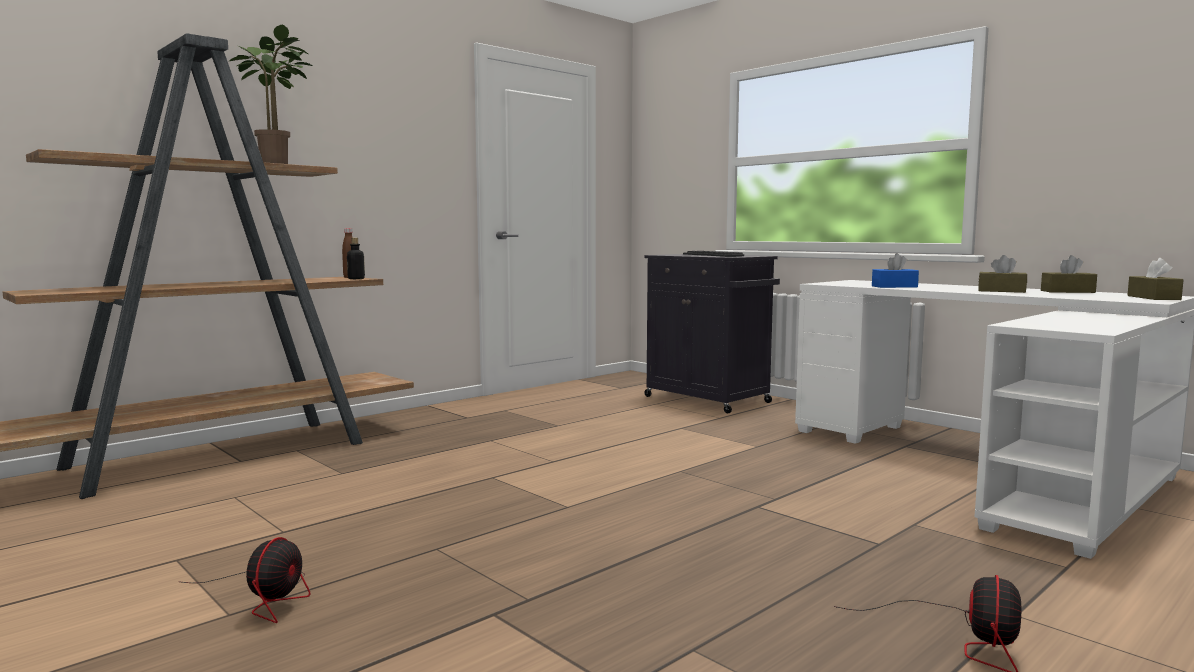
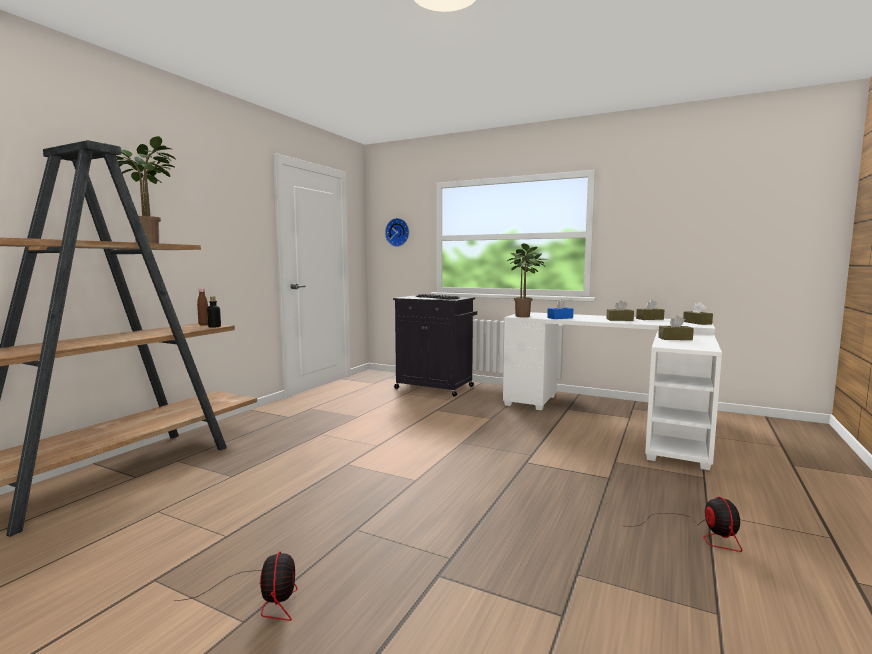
camera: 20 degrees left, 0 degrees up
none -> wall clock [385,218,409,247]
none -> potted plant [508,243,548,317]
none -> brown tissue box [658,315,694,340]

